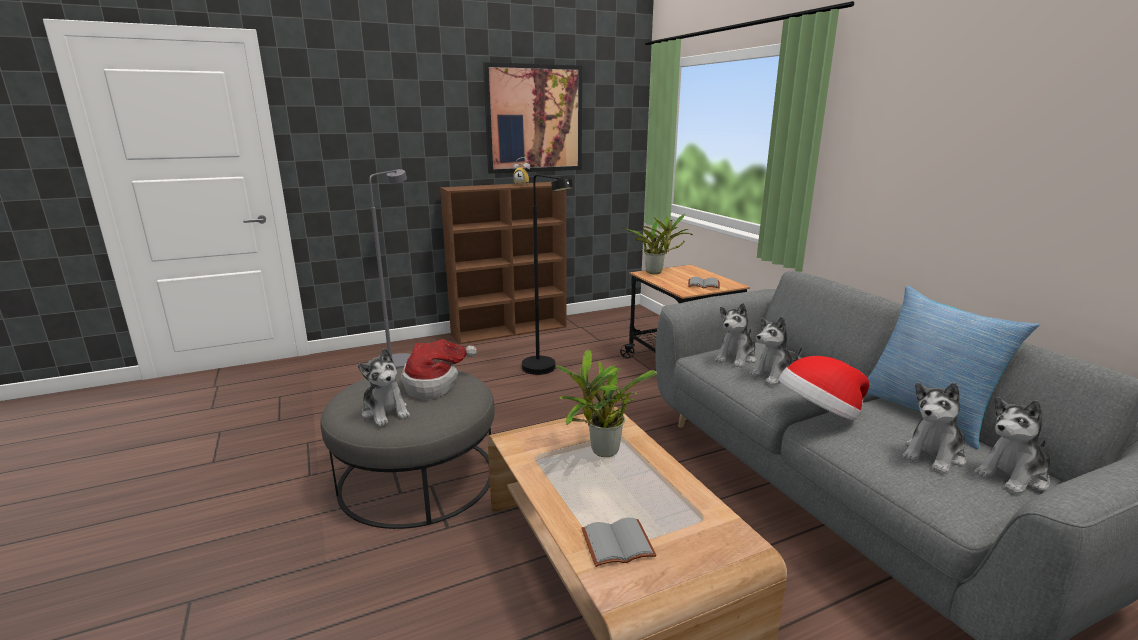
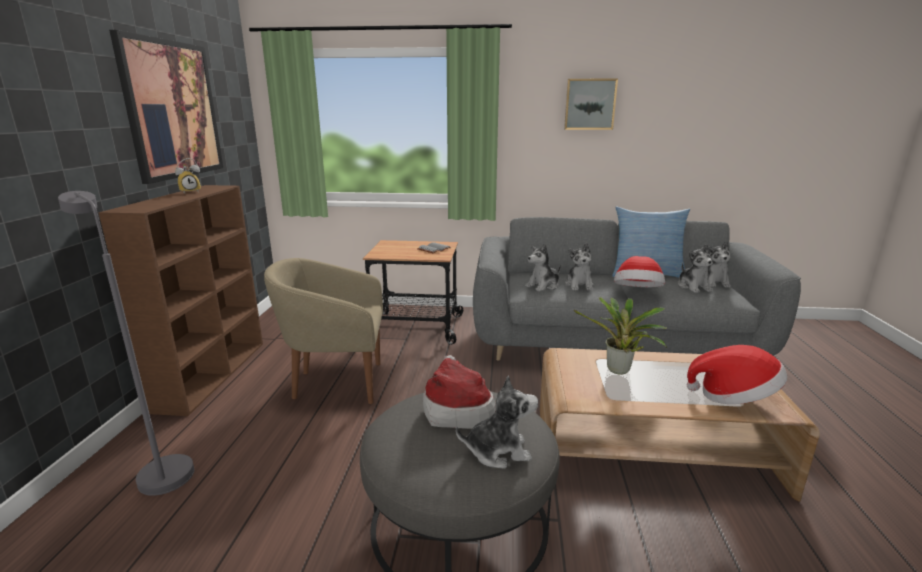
camera: 60 degrees left, 0 degrees up
black floor lamp [522,174,573,375] -> beige armchair [264,258,383,404]
grey book [581,518,657,567] -> hat [687,345,787,404]
potted plant [623,214,693,274] -> none
plush toy [715,303,757,368] -> plush toy turned 75 degrees clockwise [525,243,561,292]
none -> picture [564,78,618,130]

